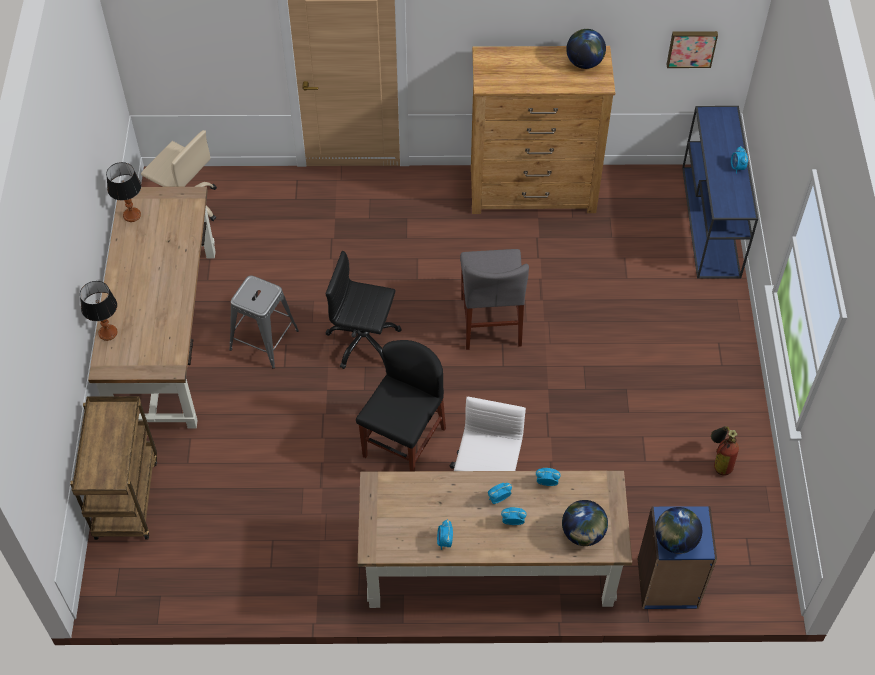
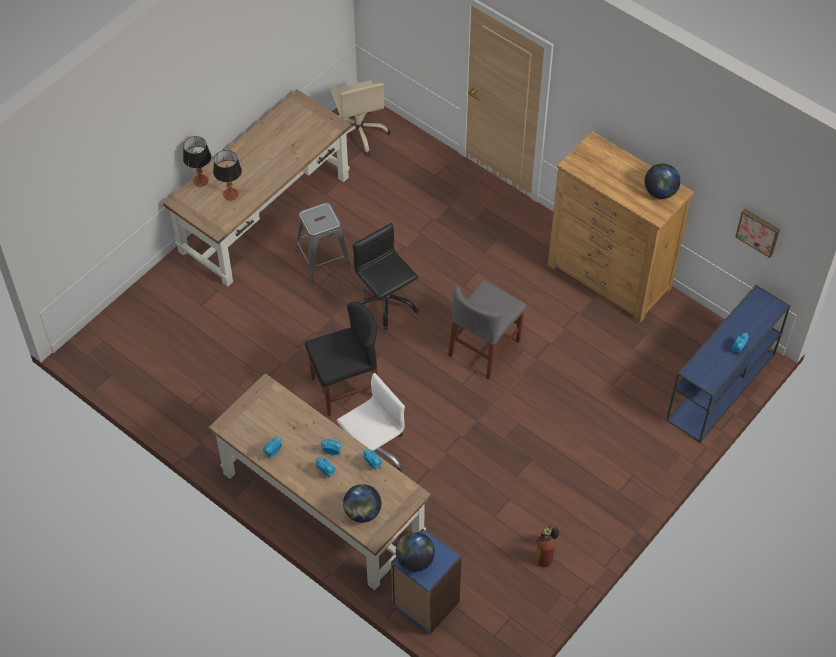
camera: 40 degrees right, 0 degrees up
brown cart [70,396,157,540] -> none
table lamp [106,162,141,222] -> table lamp moved to [213,150,242,201]

